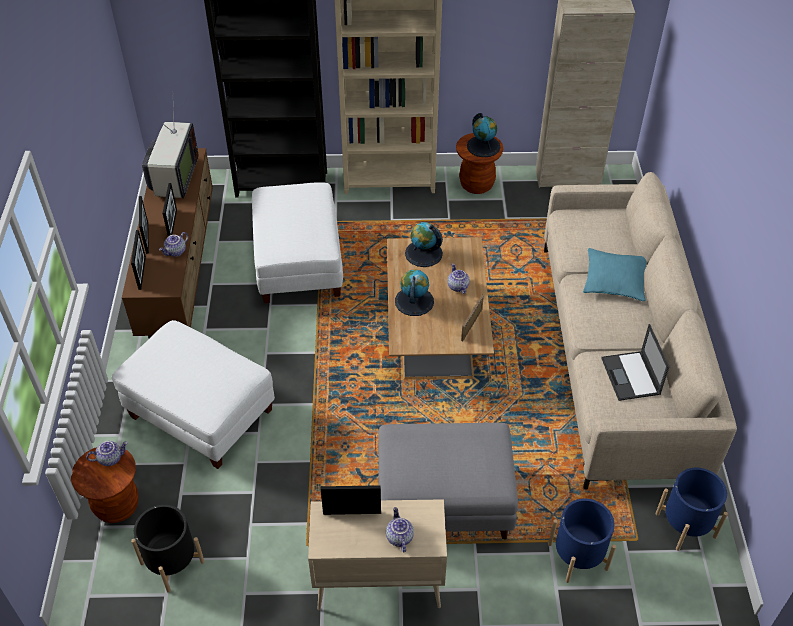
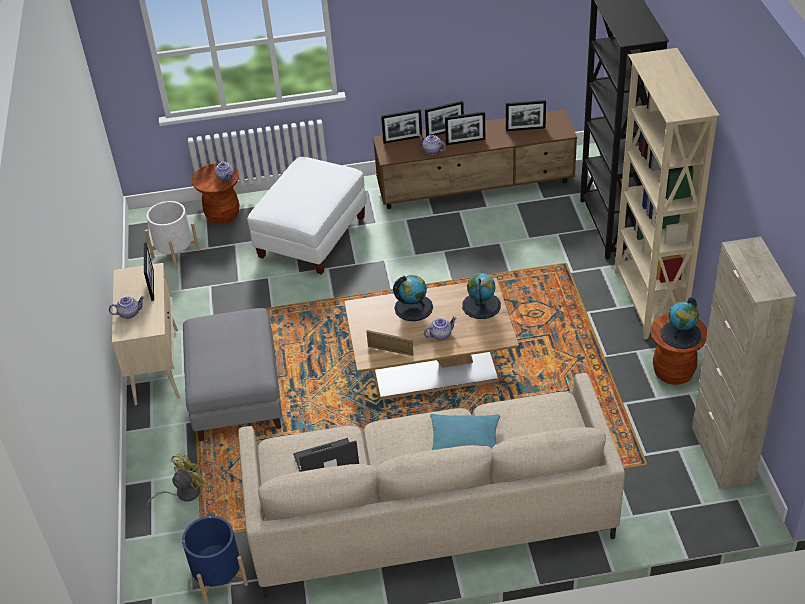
camera: 85 degrees right, 5 degrees down
black planter [131,505,205,593] -> white planter [145,201,200,269]
television [142,105,199,199] -> picture frame [506,100,546,131]
white ottoman [252,182,343,303] -> none
blue planter [548,499,616,583] -> yellow fan [146,454,208,506]

